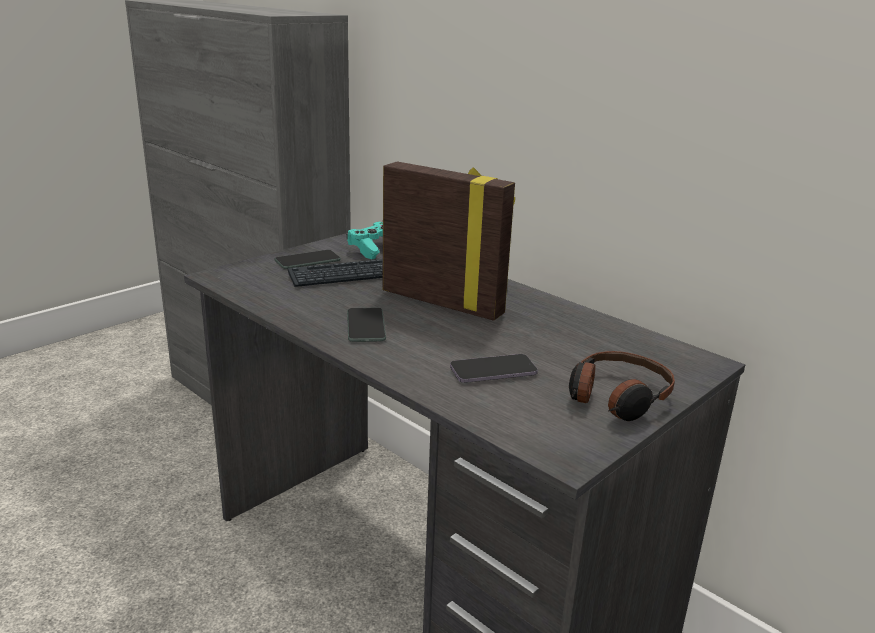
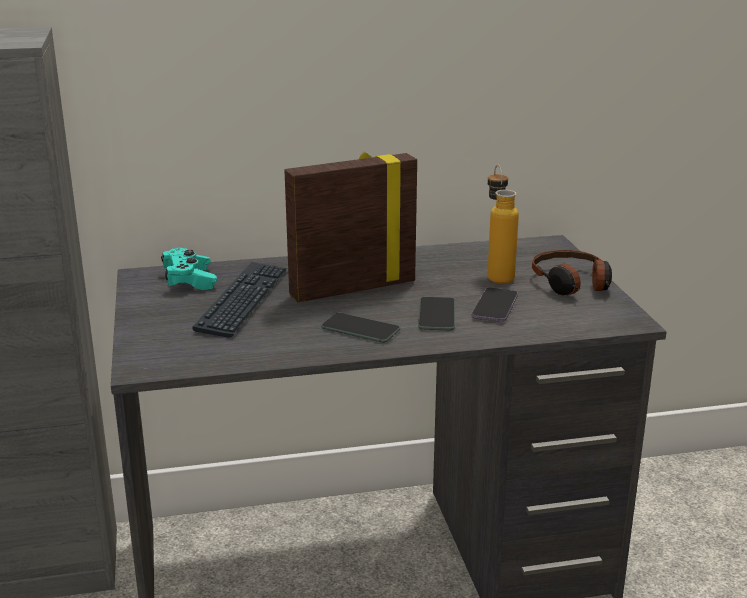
camera: 55 degrees left, 0 degrees up
phone [275,250,341,269] -> phone moved to [418,297,455,330]
none -> bottle [487,165,519,284]

